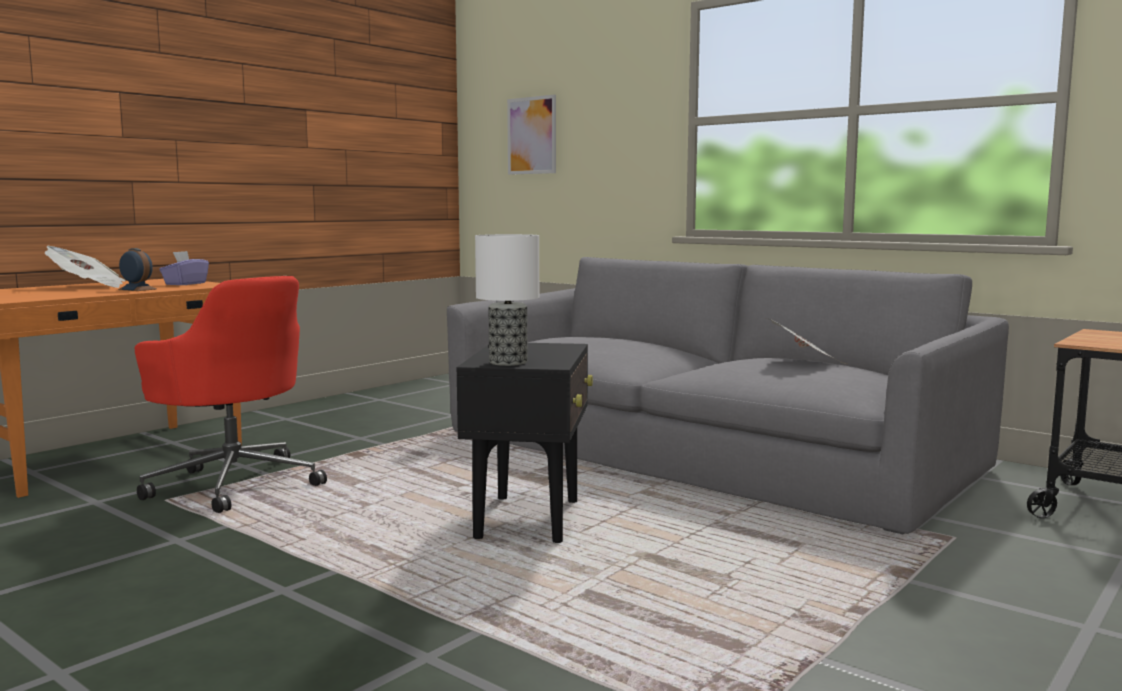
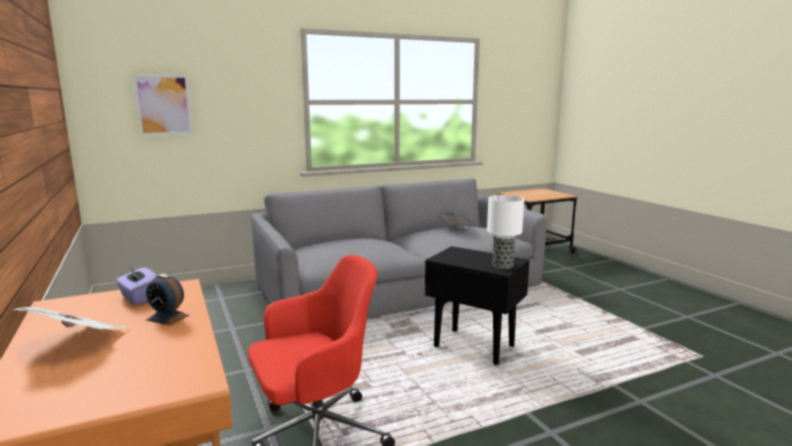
camera: 65 degrees left, 5 degrees up
alarm clock [118,248,156,291] -> alarm clock turned 120 degrees counterclockwise [146,274,189,325]

